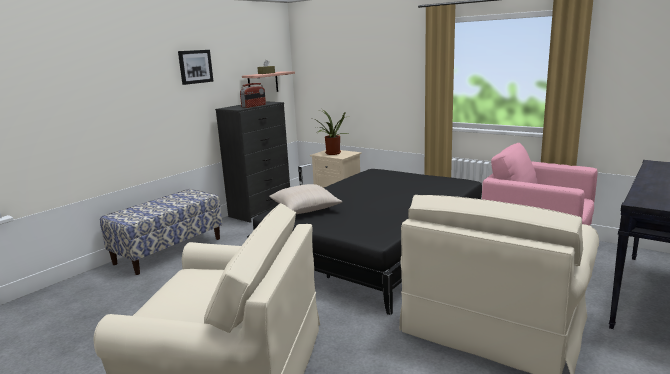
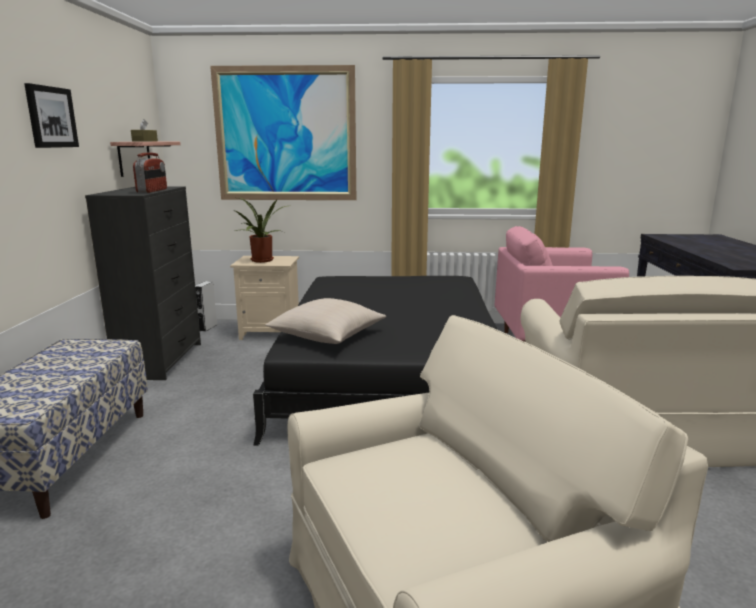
camera: 35 degrees left, 0 degrees up
none -> picture [210,65,356,200]

